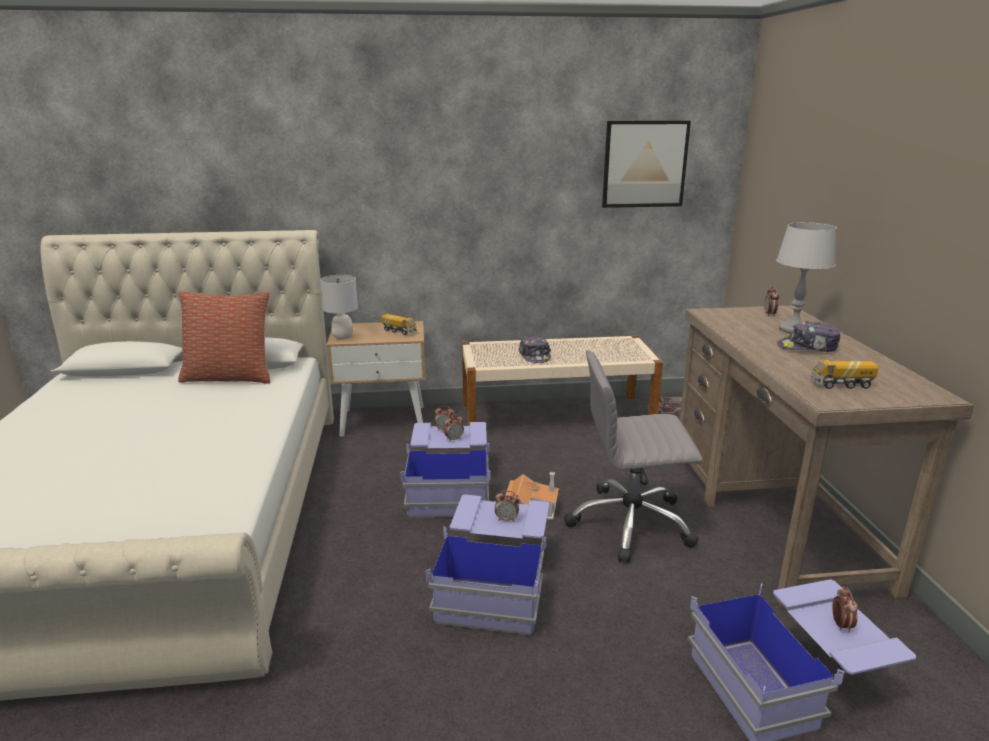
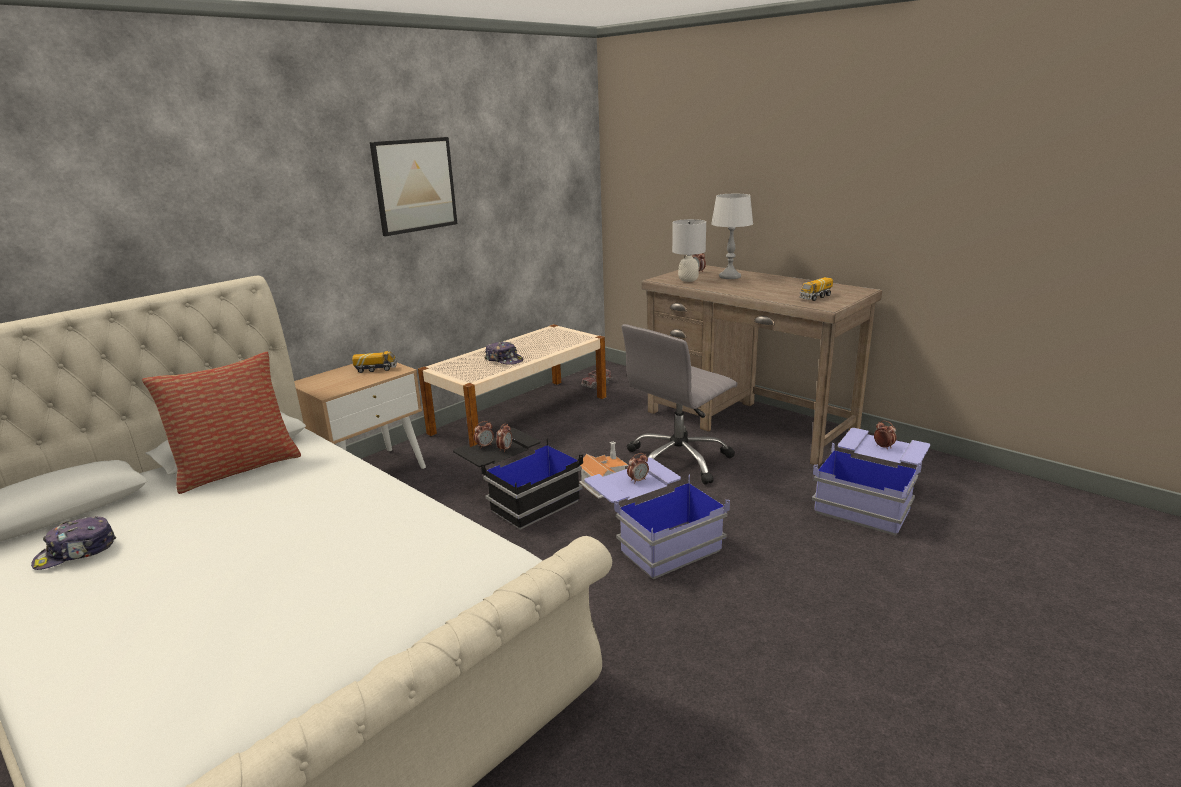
camera: 40 degrees left, 0 degrees up
grey table lamp [320,275,358,339] -> grey table lamp moved to [672,219,706,282]
blue storage box [400,422,491,518] -> black storage box [453,428,583,530]
picture [602,120,691,208] -> picture moved to [370,137,457,236]
cap [777,321,840,352] -> cap moved to [31,517,116,570]

